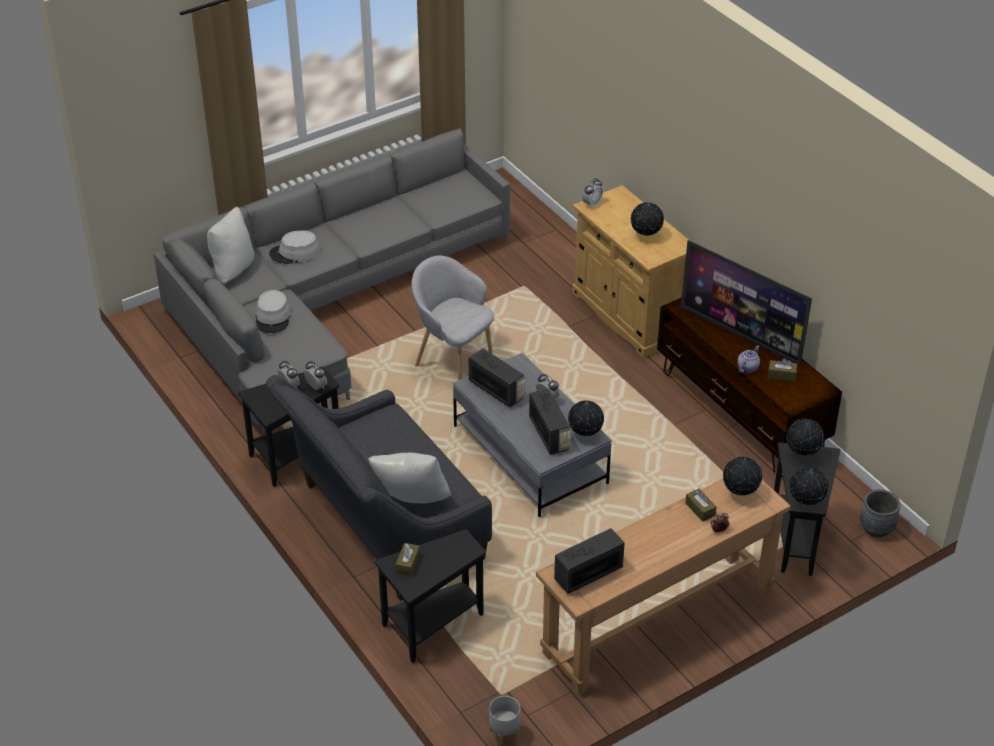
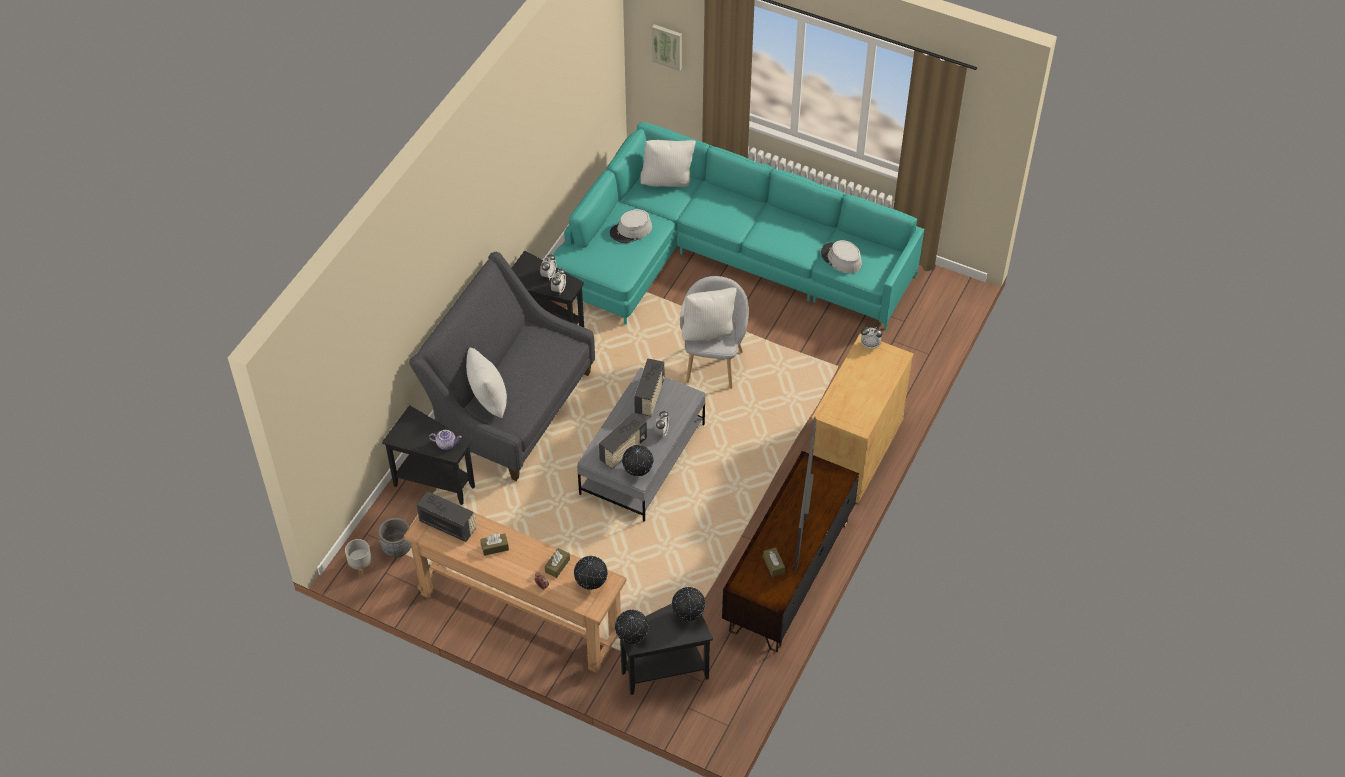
camera: 60 degrees right, 10 degrees up
grey sofa [154,128,510,436] -> turquoise sofa [553,122,924,330]
grey hat [269,230,320,264] -> grey hat moved to [821,240,862,273]
brown tissue box [395,543,420,576] -> brown tissue box moved to [480,533,509,556]
globe [631,202,664,236] -> none
teapot [737,346,760,373] -> teapot moved to [429,430,462,450]
grey planter [860,489,901,537] -> grey planter moved to [378,518,411,557]
none -> picture [652,24,682,71]
none -> white pillow [682,287,737,342]

